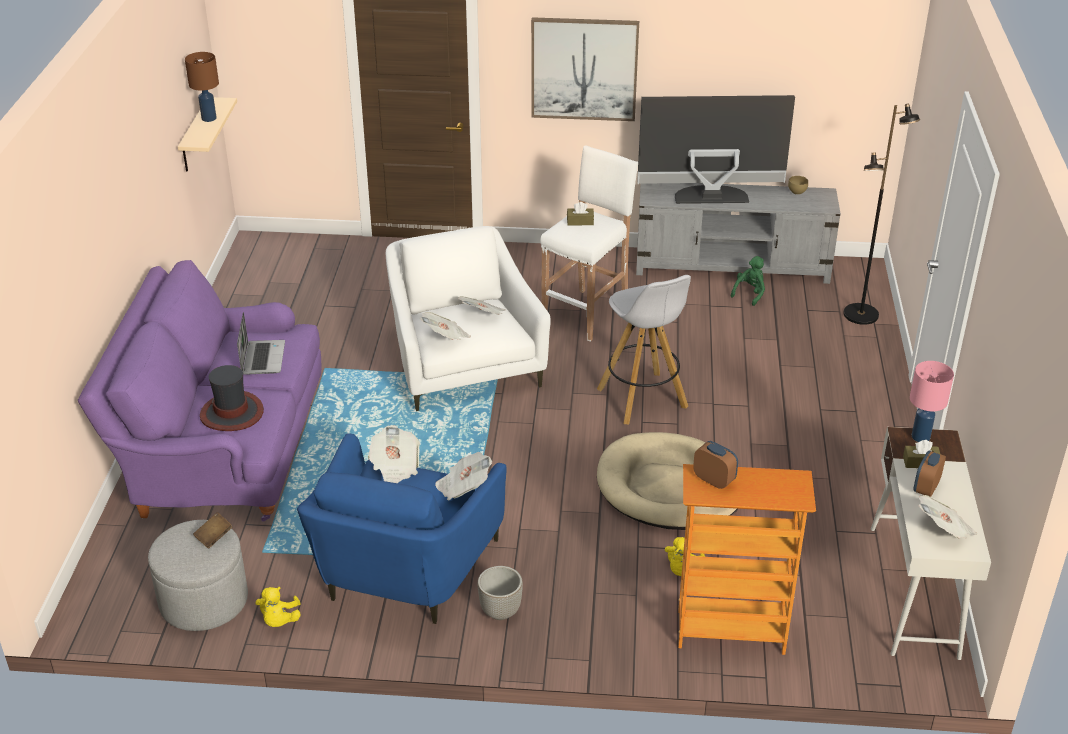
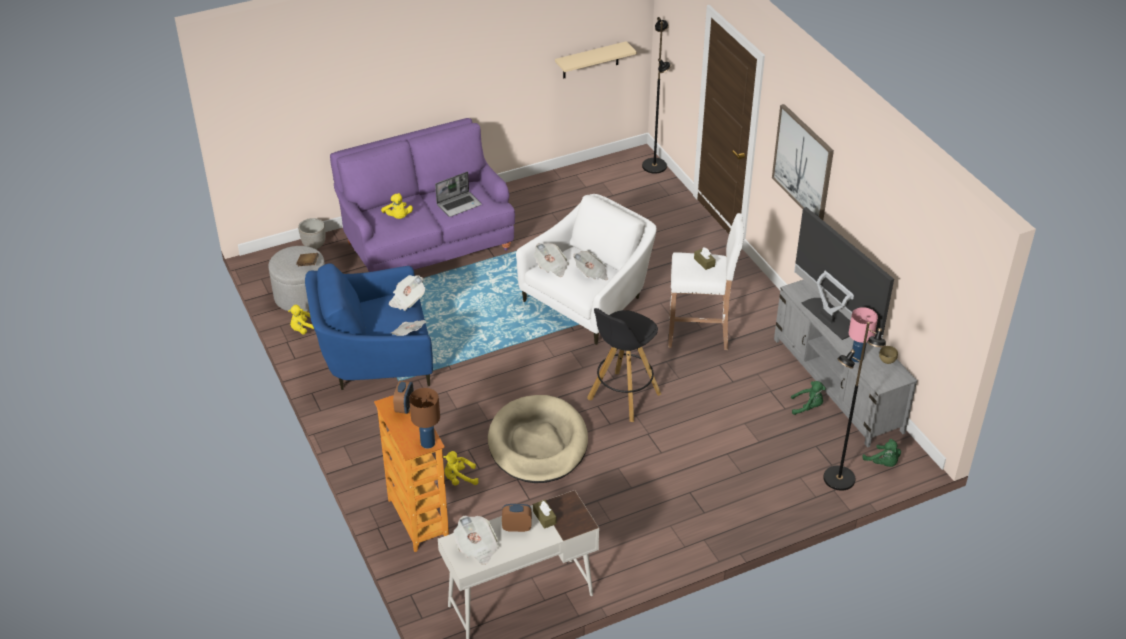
camera: 60 degrees right, 5 degrees up
brown table lamp [185,52,219,122] -> brown table lamp moved to [409,388,440,449]
hat [200,365,264,431] -> yellow plush toy [381,193,413,219]
planter [478,566,523,620] -> planter moved to [298,218,325,250]
white stool [597,275,691,424] -> black stool [587,308,661,422]
pink table lamp [910,361,954,442] -> pink table lamp moved to [849,307,878,363]
none -> black floor lamp [642,17,671,174]
none -> green plush toy [862,439,901,467]

